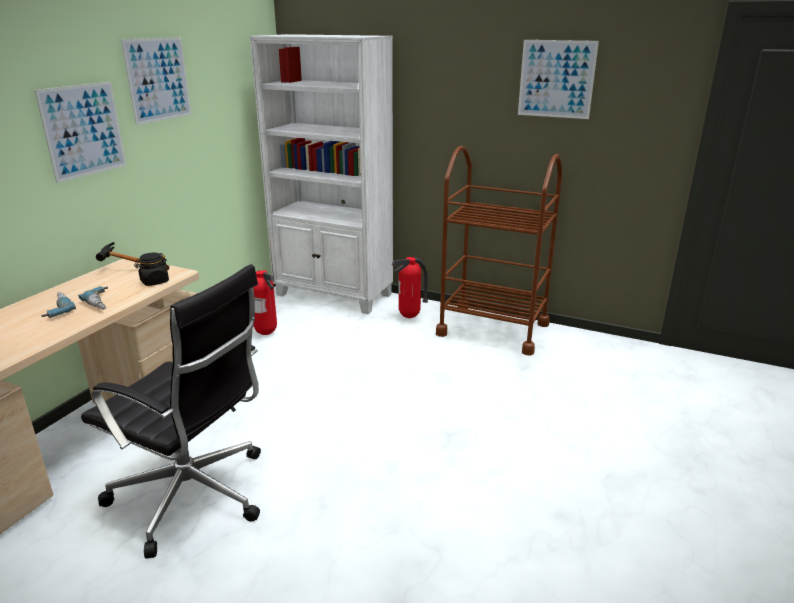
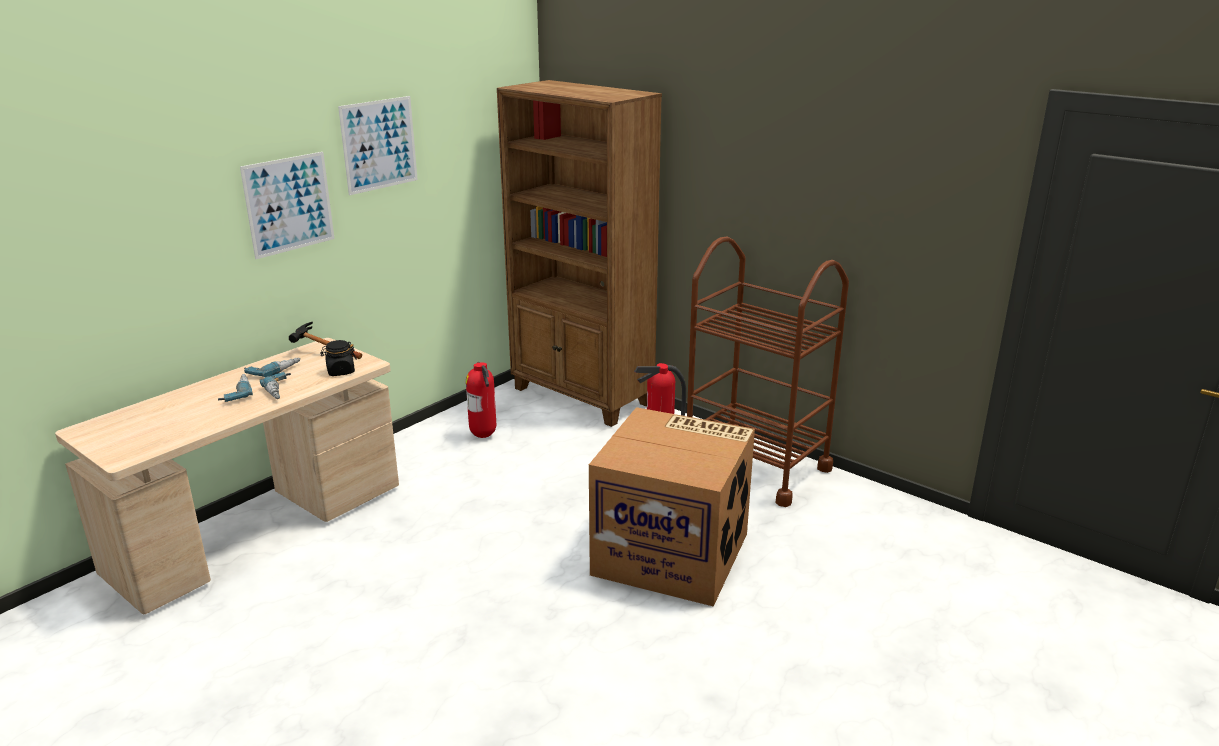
camera: 15 degrees right, 0 degrees up
black office chair [81,264,261,559] -> none
white bookcase [250,34,393,314] -> brown bookcase [497,80,662,427]
picture [518,40,599,119] -> none
none -> power drill [244,357,301,377]
none -> cardboard box [589,407,755,607]

